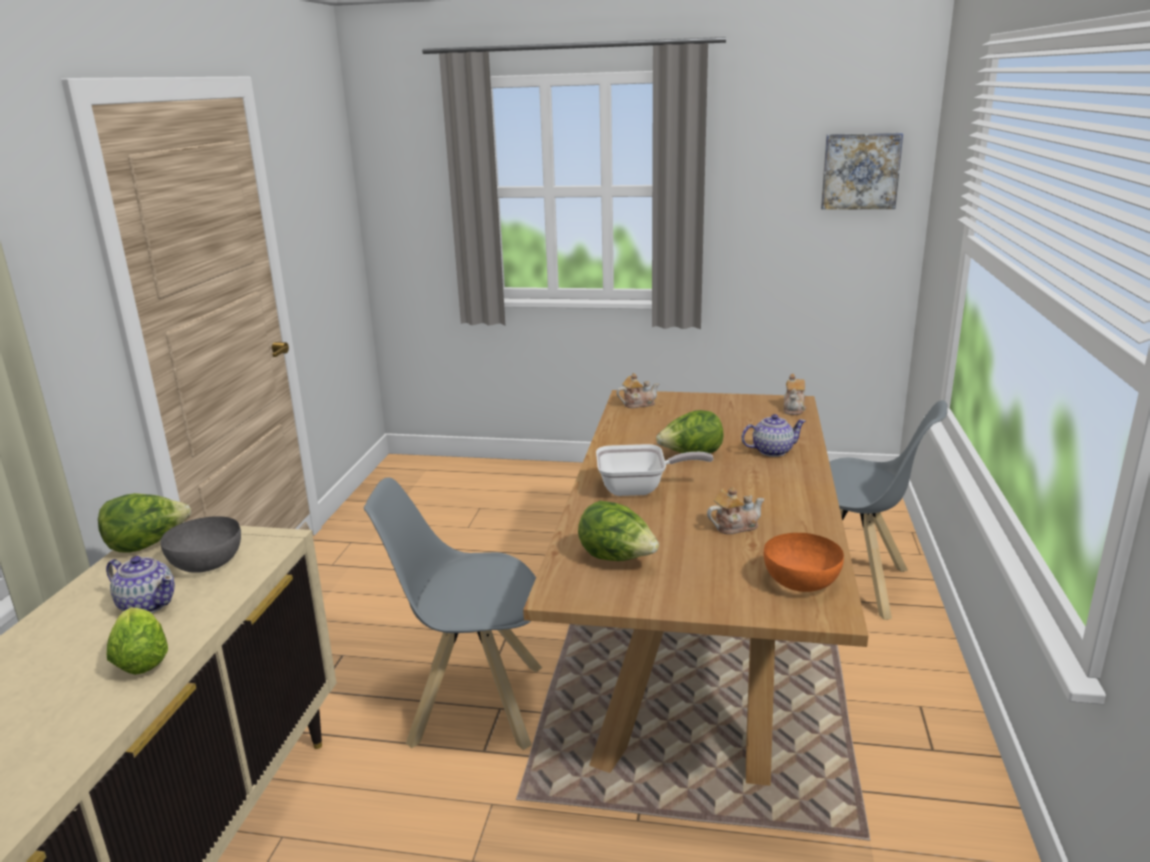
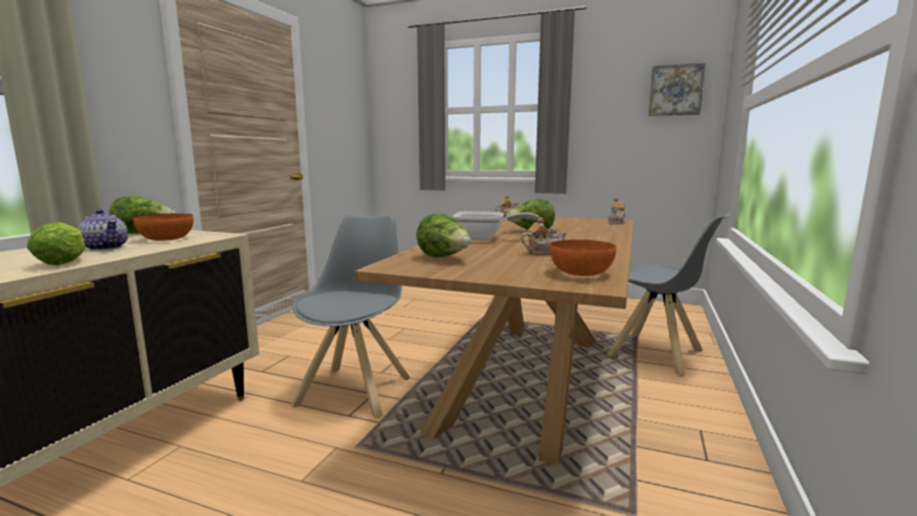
camera: 10 degrees right, 10 degrees down
grey bowl [160,516,241,573] -> orange bowl [133,214,193,241]
grey chair [364,477,542,750] -> grey chair turned 90 degrees clockwise [291,214,410,418]
teapot [741,414,806,457] -> none

